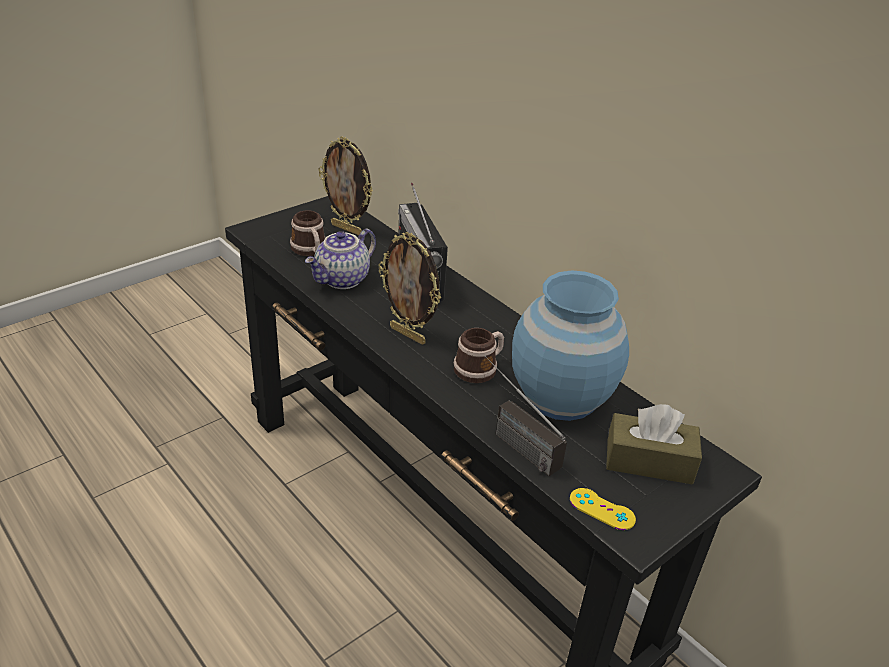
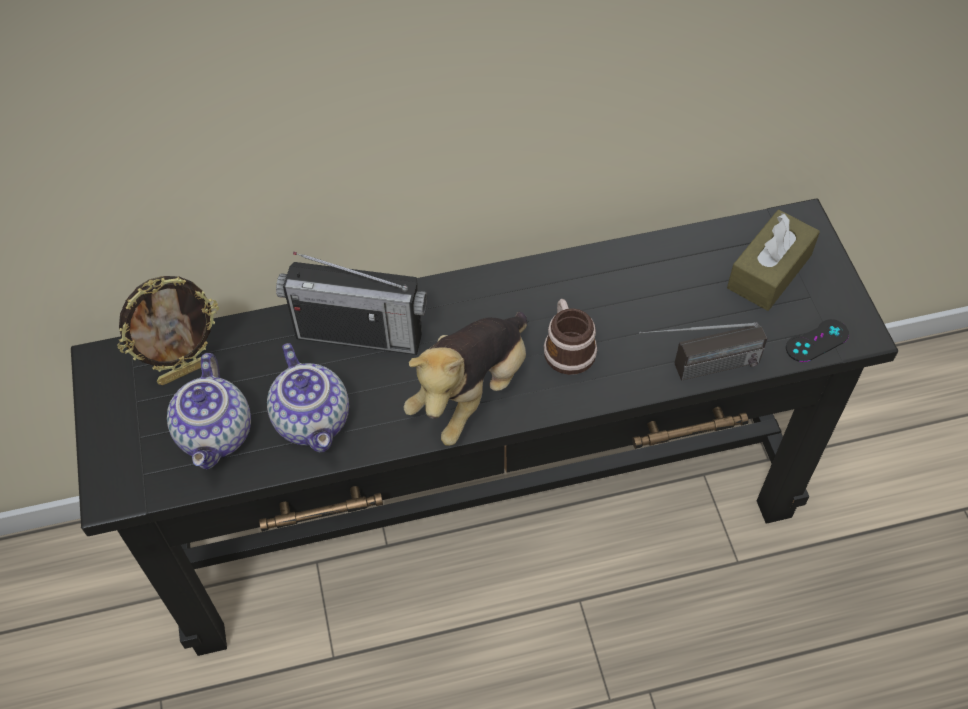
camera: 60 degrees left, 20 degrees up
mug [290,210,326,256] -> teapot [167,353,251,469]
picture frame [378,232,441,345] -> plush toy [404,312,527,446]
blue vase [512,270,629,421] -> none
yellow game controller [570,488,636,530] -> black game controller [786,319,849,362]

